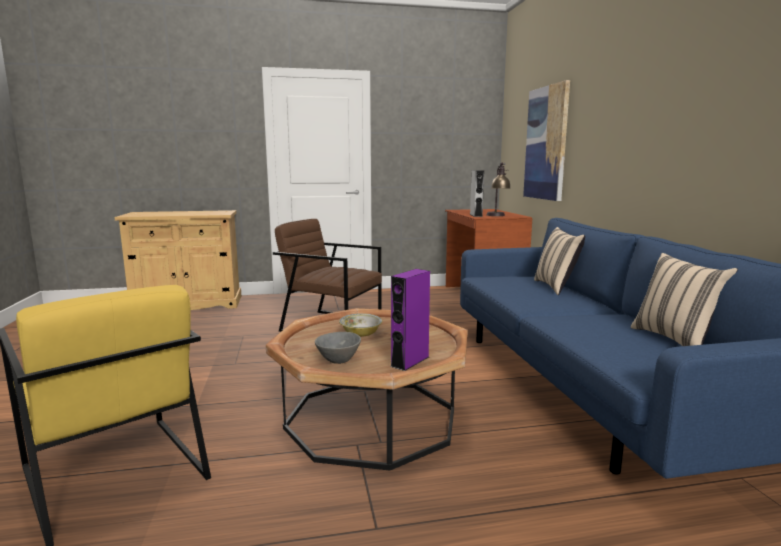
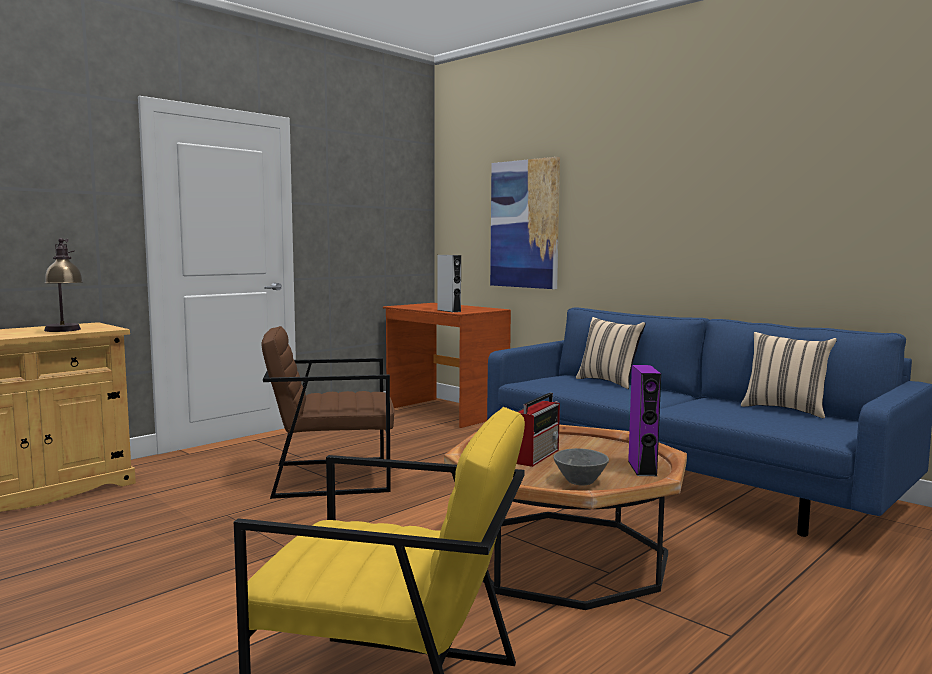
camera: 35 degrees left, 5 degrees down
bowl [339,313,382,337] -> radio [516,393,560,467]
table lamp [486,162,511,216] -> table lamp moved to [44,238,83,332]

